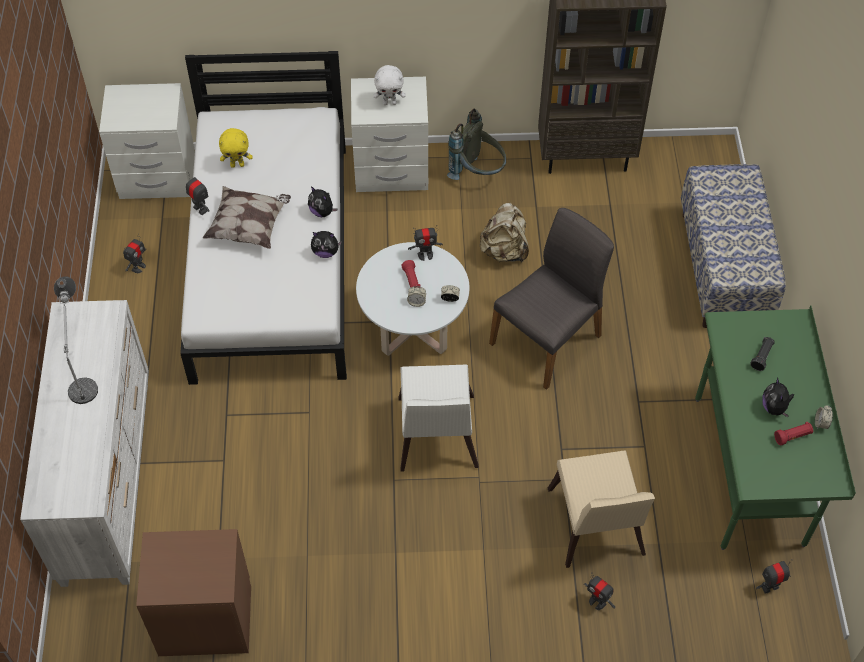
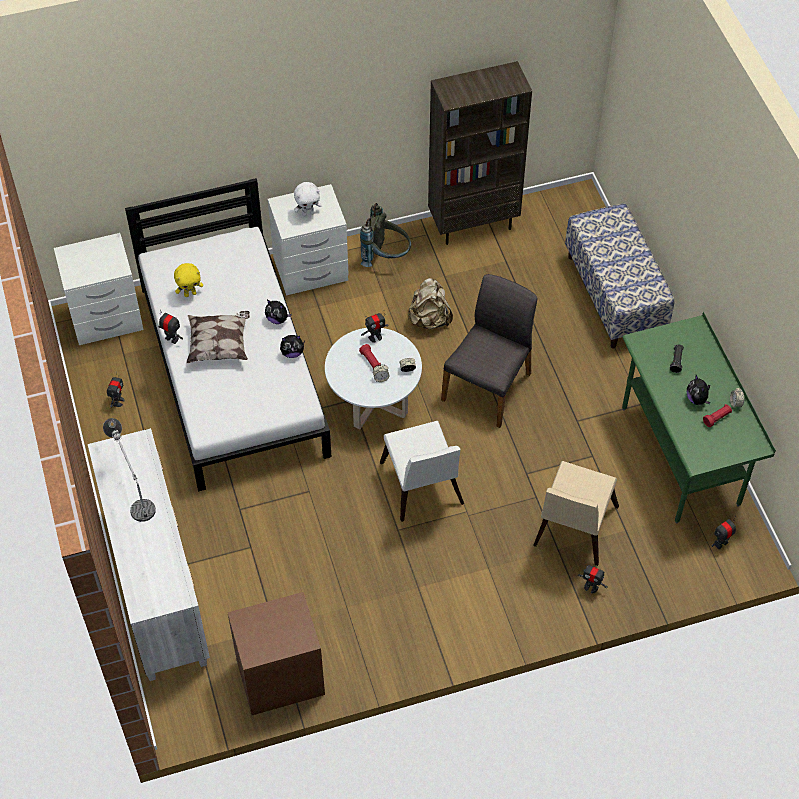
camera: 15 degrees left, 0 degrees up
beige chair [548,450,655,568] -> beige chair turned 45 degrees clockwise [533,461,619,566]

